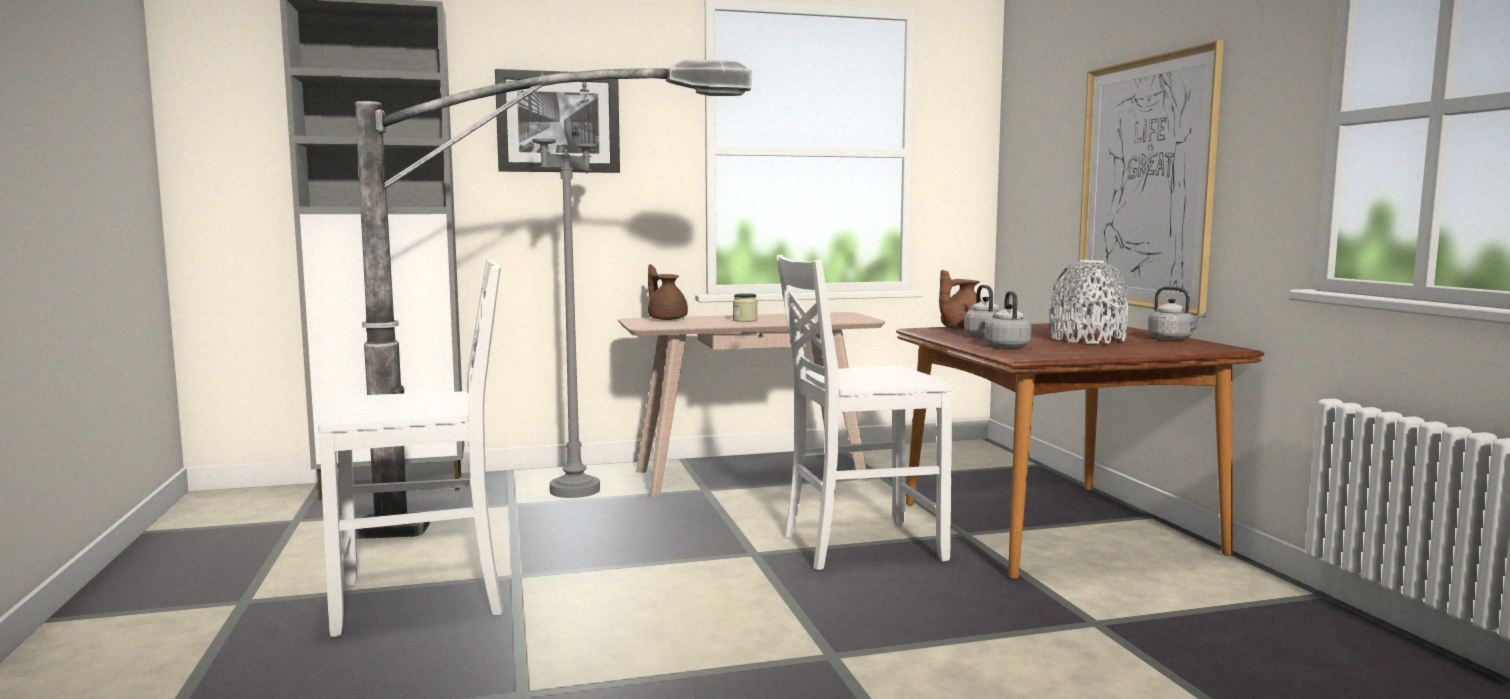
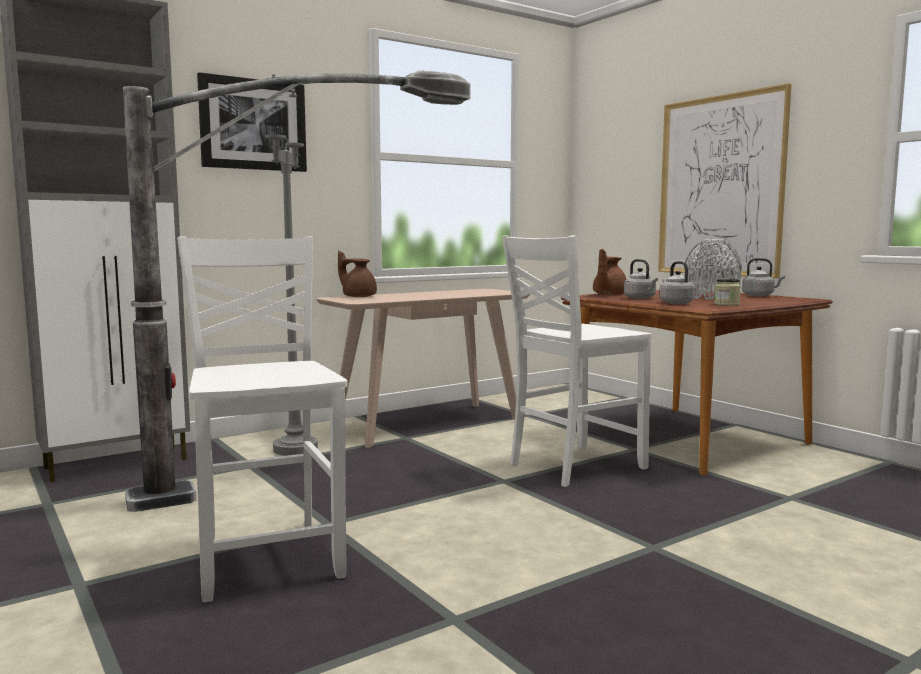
camera: 20 degrees left, 0 degrees up
white chair [318,259,503,637] -> white chair turned 75 degrees counterclockwise [177,236,348,602]
jar [733,294,757,322] -> jar moved to [714,278,741,306]

